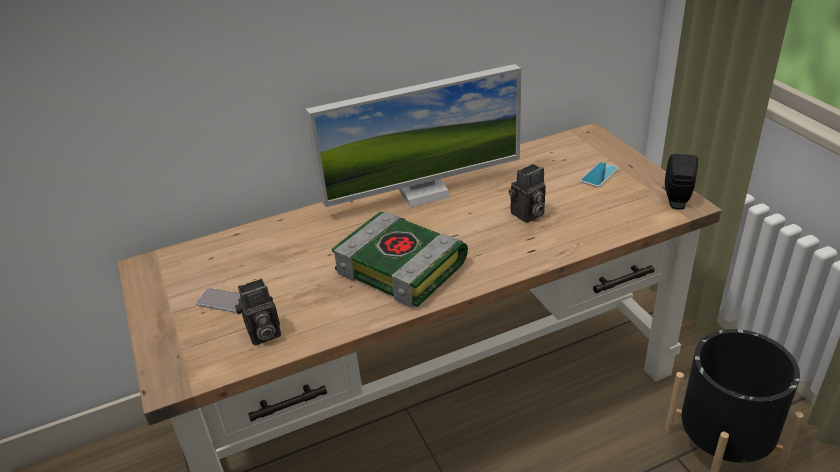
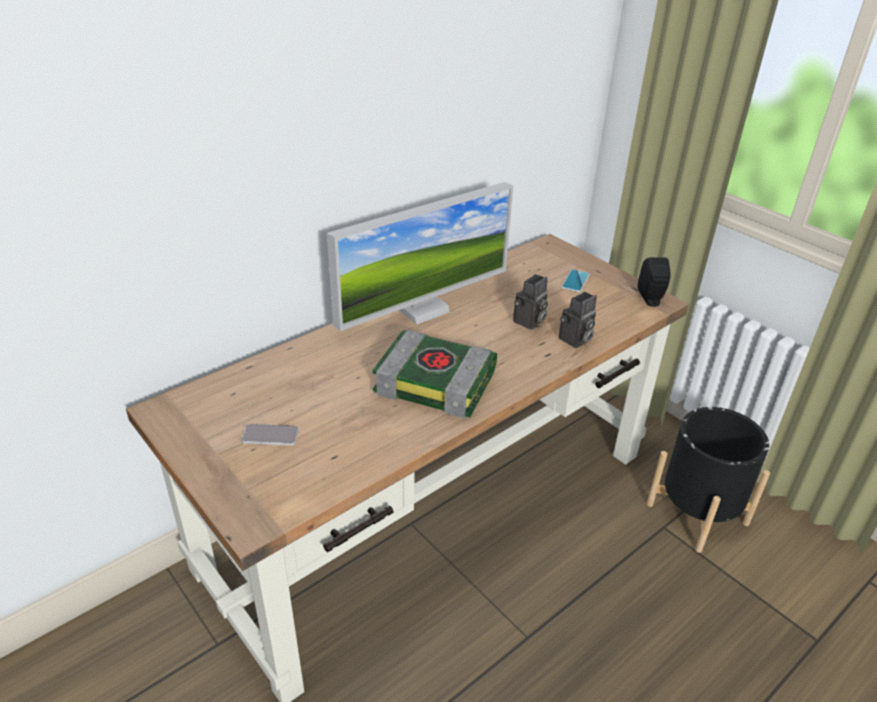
camera: 20 degrees left, 0 degrees up
camera [235,278,281,345] -> camera moved to [559,291,597,348]

